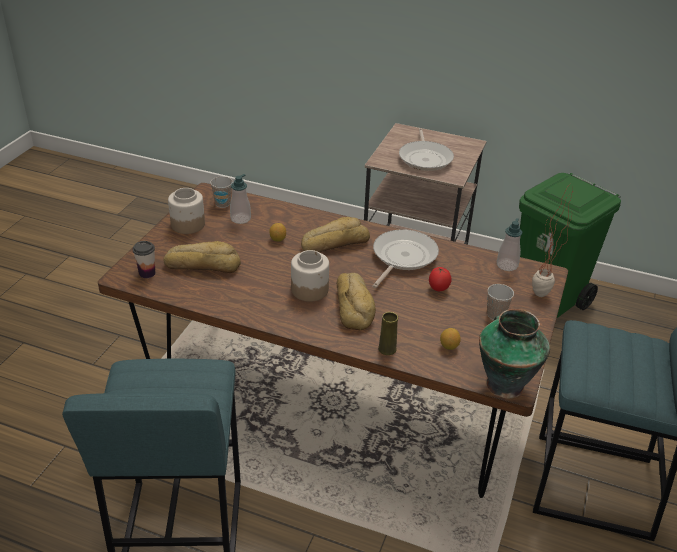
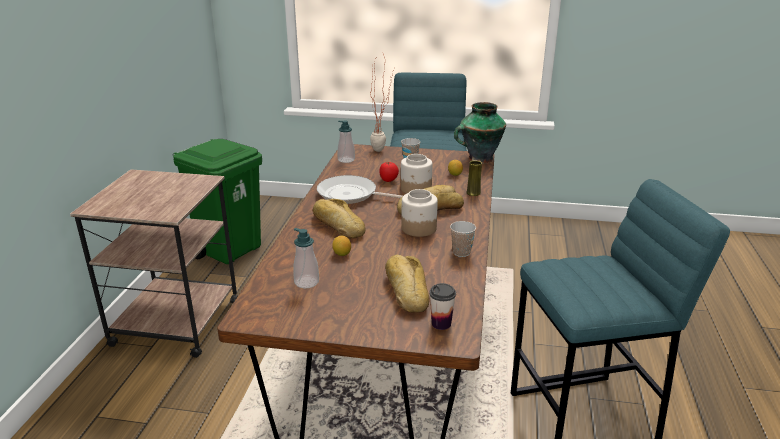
camera: 100 degrees left, 10 degrees down
jar [168,188,205,234] -> jar moved to [401,154,433,194]
cup [210,176,233,208] -> cup moved to [450,221,476,257]
frying pan [399,128,454,171] -> none

